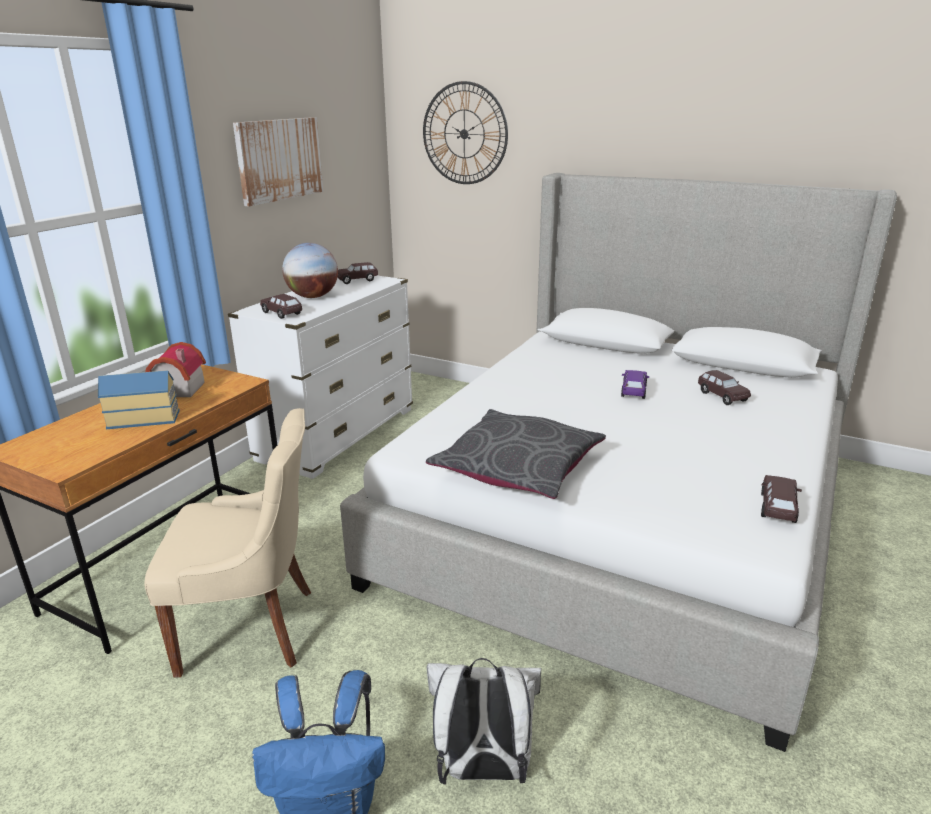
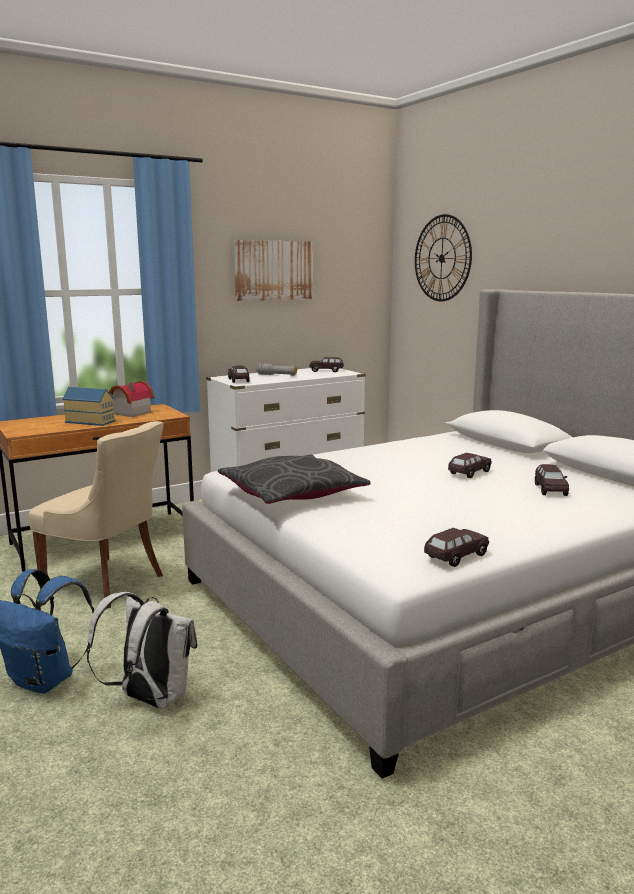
camera: 30 degrees right, 10 degrees down
globe [282,243,338,298] -> grey flashlight [256,363,297,376]
purple toy car [621,370,649,399] -> brown toy car [448,453,492,478]

